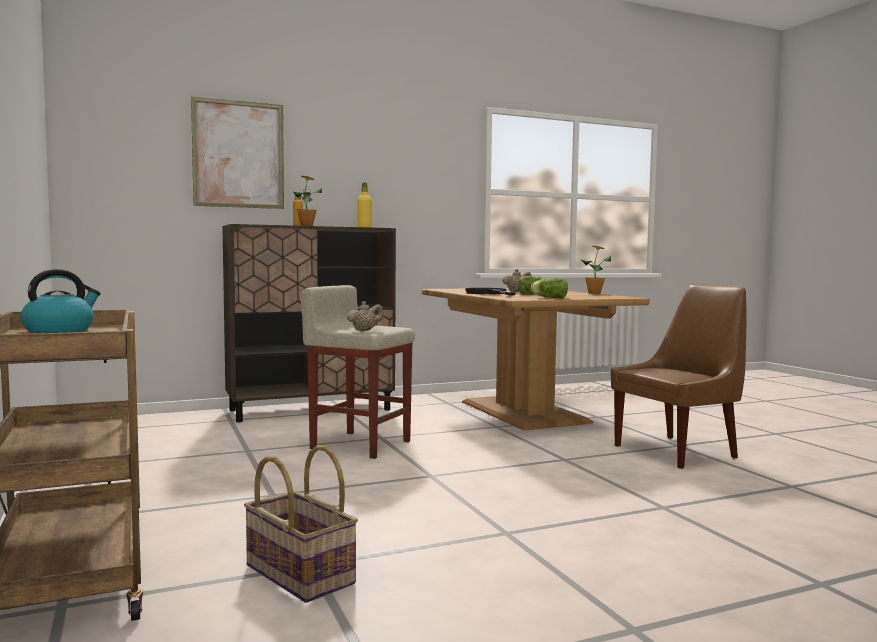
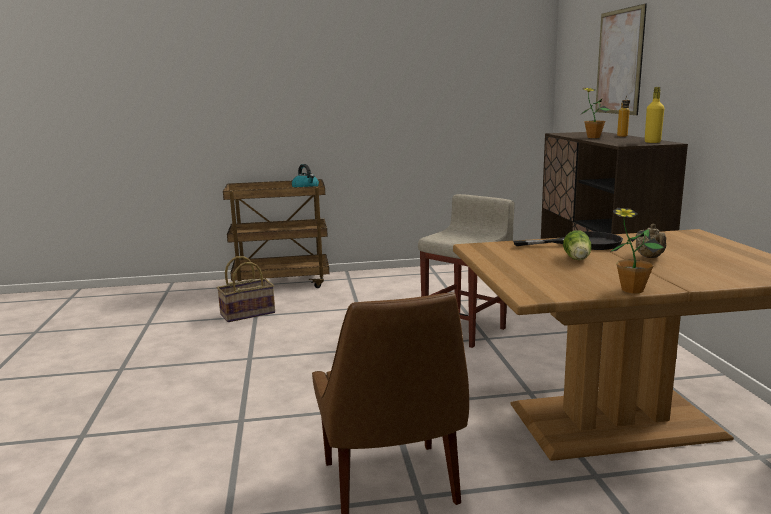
camera: 105 degrees right, 10 degrees up
beige teapot [347,301,383,331] -> none
lettuce [531,278,568,298] -> none

